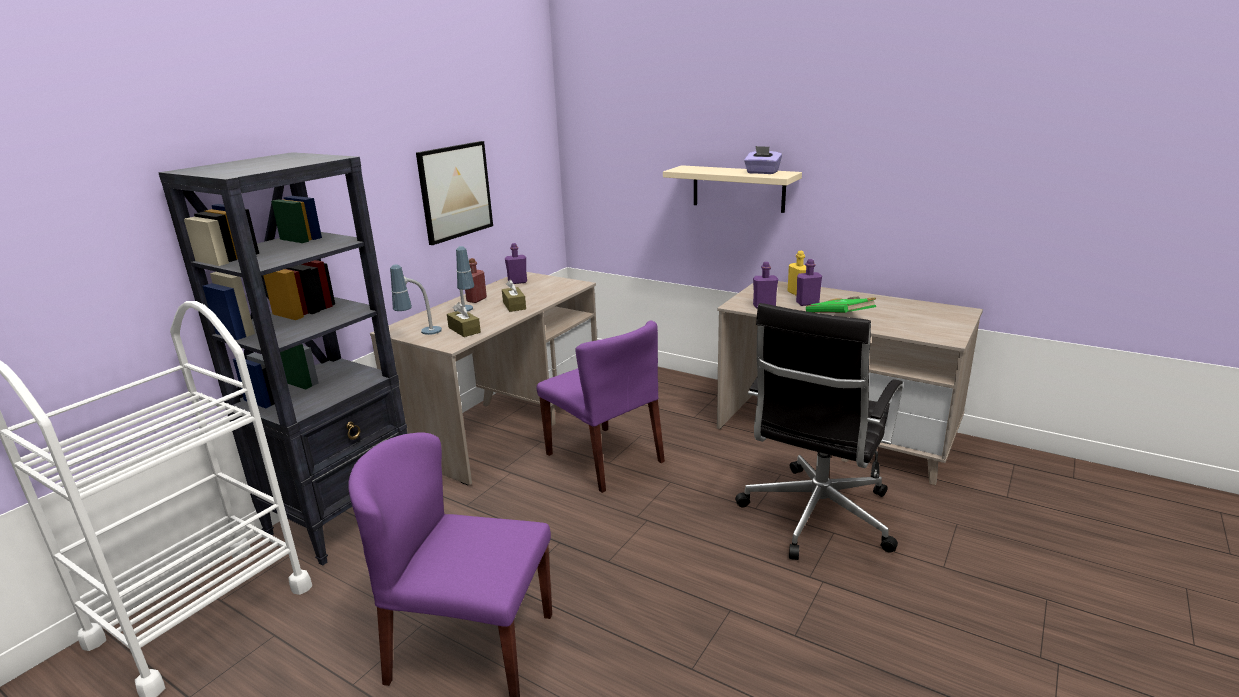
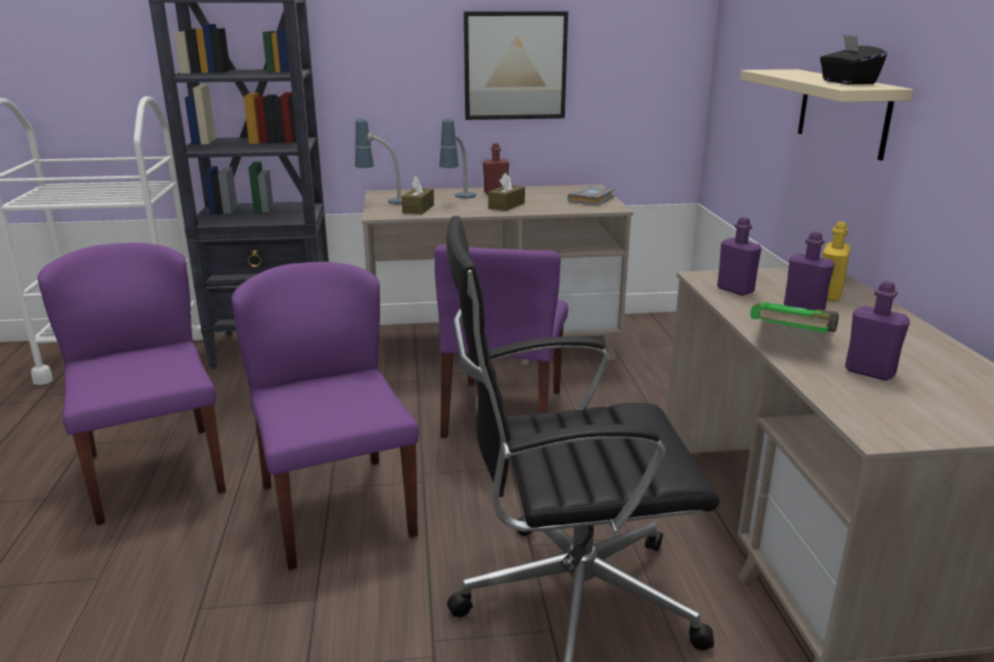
camera: 50 degrees right, 0 degrees up
purple bottle [505,243,527,284] -> purple bottle moved to [845,281,910,381]
purple tissue box [744,146,782,174] -> black tissue box [820,35,887,84]
none -> purple chair [231,262,419,570]
none -> grey book [567,186,615,205]

